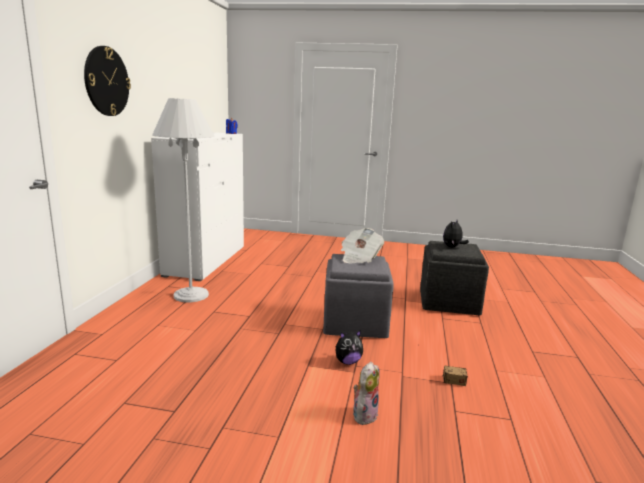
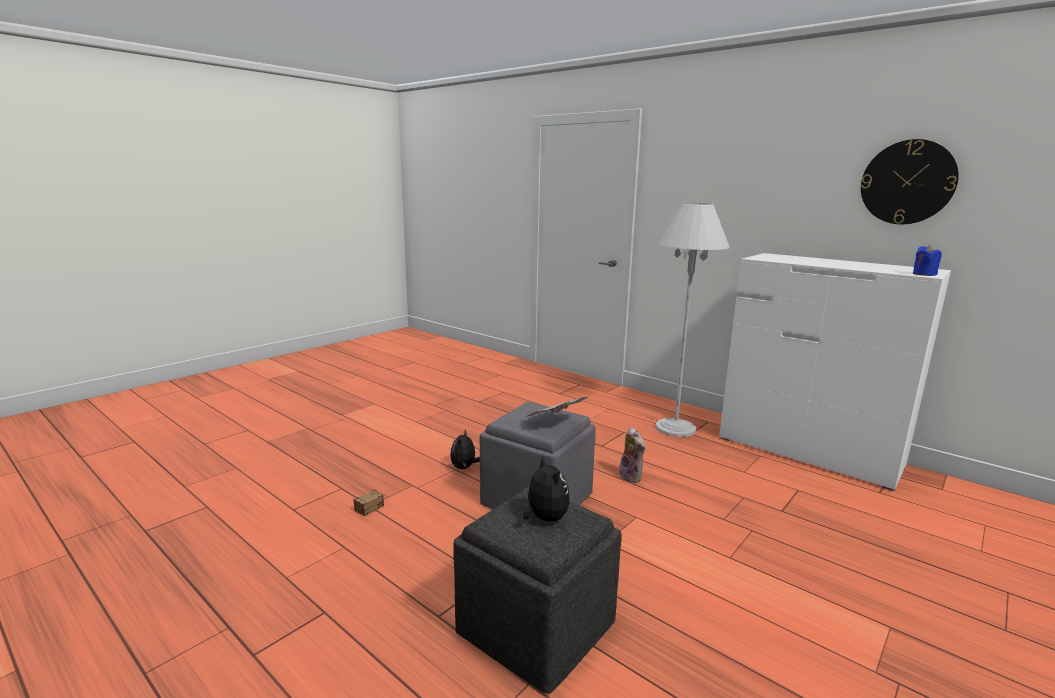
camera: 120 degrees right, 0 degrees up
wall clock [84,46,131,116] -> wall clock moved to [861,139,959,224]
plush toy [353,362,380,425] -> plush toy moved to [619,427,646,483]

